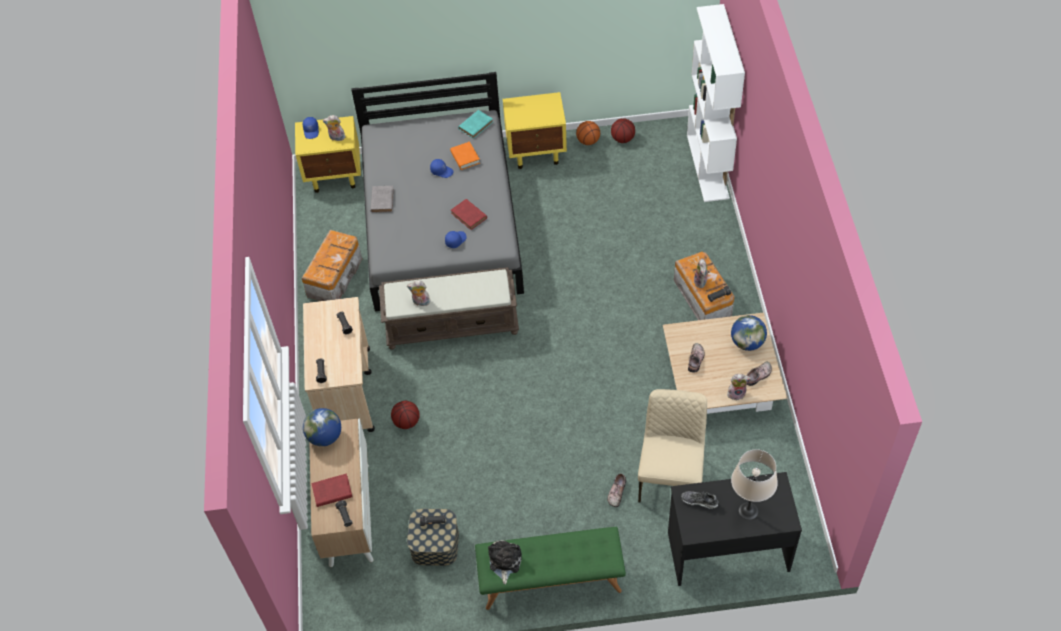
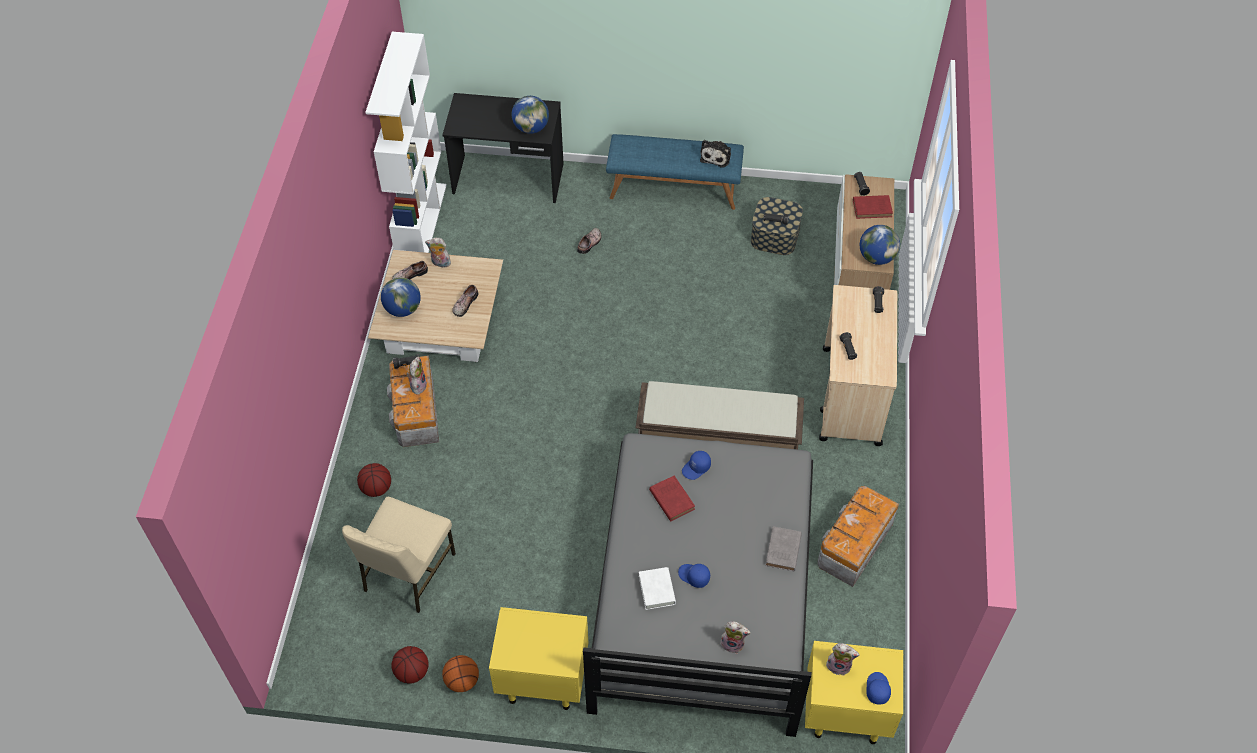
camera: 170 degrees left, 0 degrees up
basketball [391,401,420,429] -> basketball moved to [357,463,391,497]
plush toy [407,281,430,306] -> plush toy moved to [720,621,751,654]
orange book [450,141,480,170] -> white book [639,567,676,610]
turquoise book [458,110,493,139] -> none
green bench [475,527,626,610] -> blue bench [606,134,744,210]
beige chair [638,389,707,503] -> beige chair moved to [342,497,456,613]
shoe [681,491,718,509] -> globe [512,96,549,134]
white bookcase [687,4,745,202] -> white bookcase moved to [365,32,447,253]
beige table lamp [731,449,778,520] -> none

